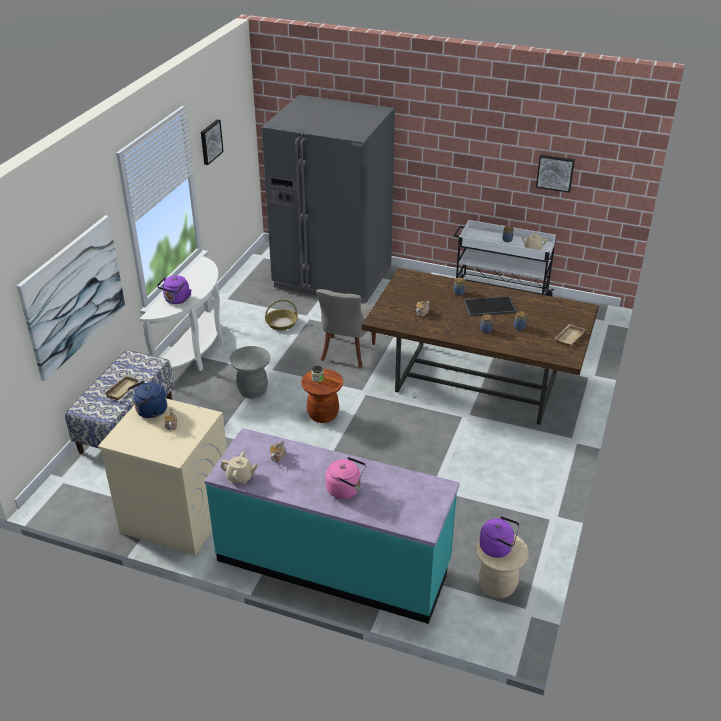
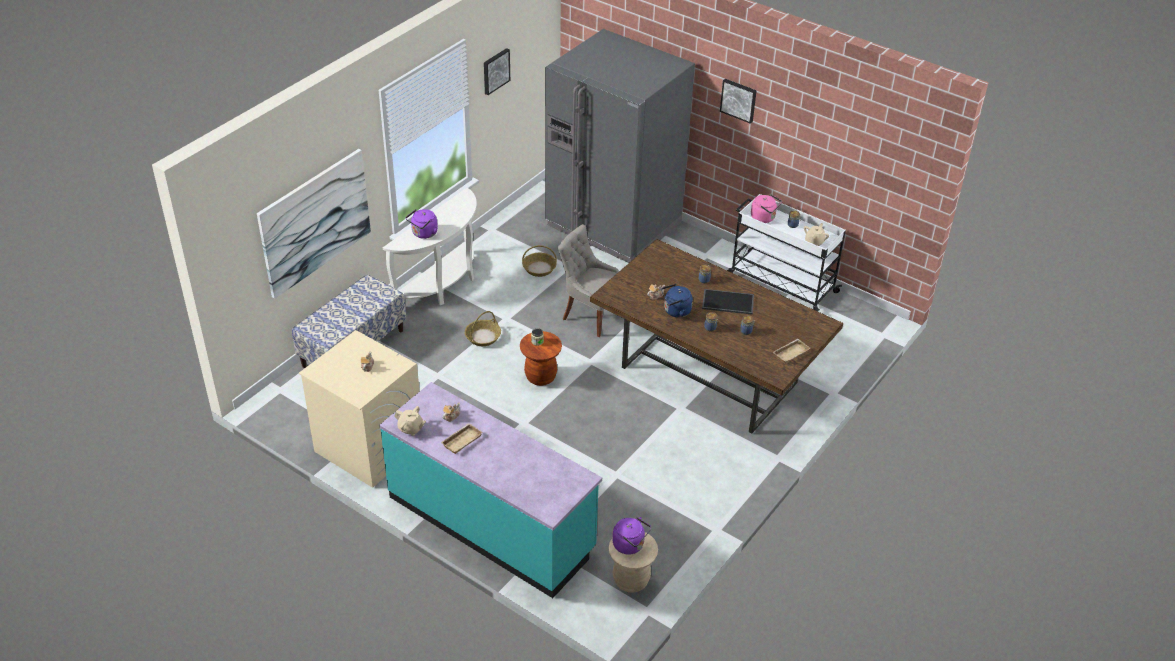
camera: 15 degrees right, 5 degrees up
beige tray [103,375,139,400] -> beige tray moved to [441,423,483,454]
blue kettle [127,381,167,418] -> blue kettle moved to [661,284,693,318]
grey stool [230,346,270,398] -> basket [465,311,501,346]
grey chair [316,289,376,368] -> grey chair turned 90 degrees clockwise [558,224,619,337]
pink kettle [326,457,366,499] -> pink kettle moved to [751,194,782,223]
picture [536,155,575,193] -> picture moved to [720,79,757,124]

